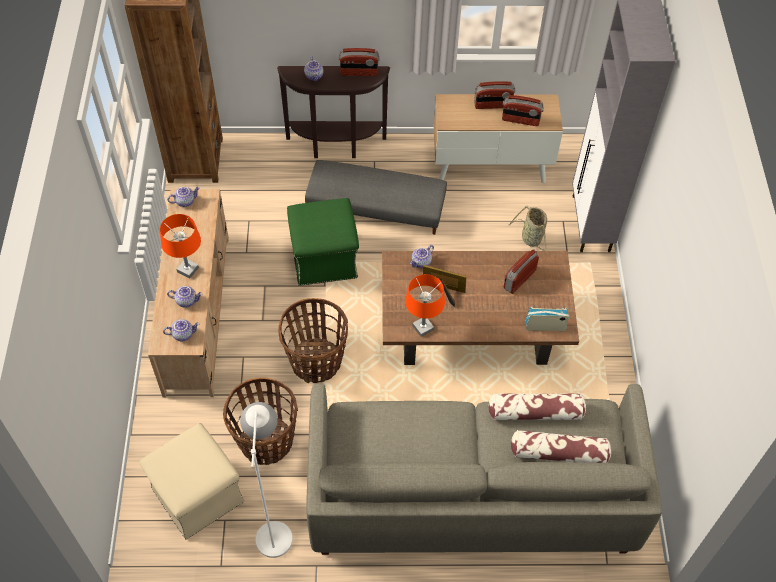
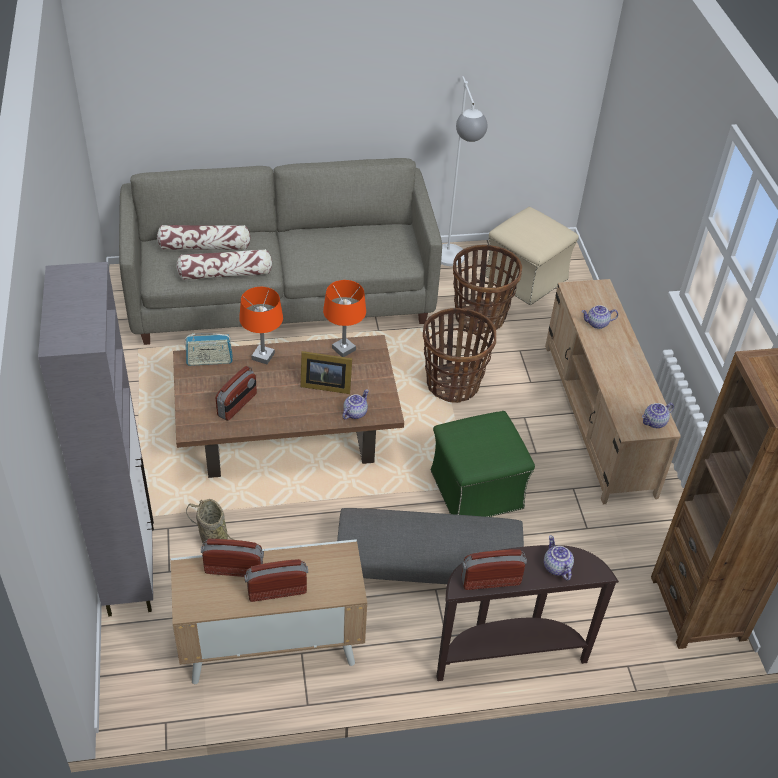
camera: 170 degrees right, 10 degrees down
orange table lamp [160,214,201,278] -> orange table lamp moved to [239,287,283,364]
teapot [163,319,199,341] -> none

